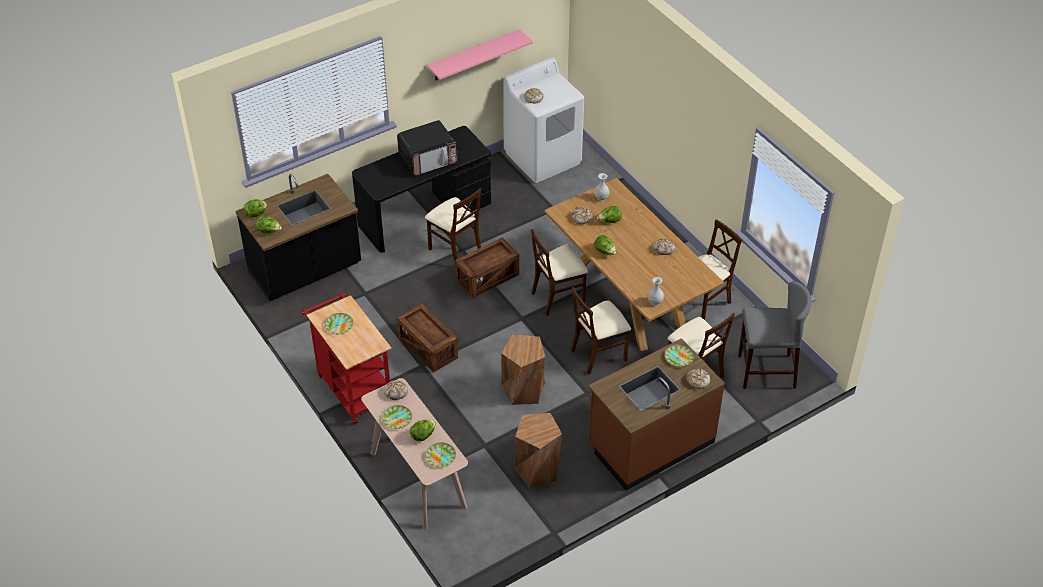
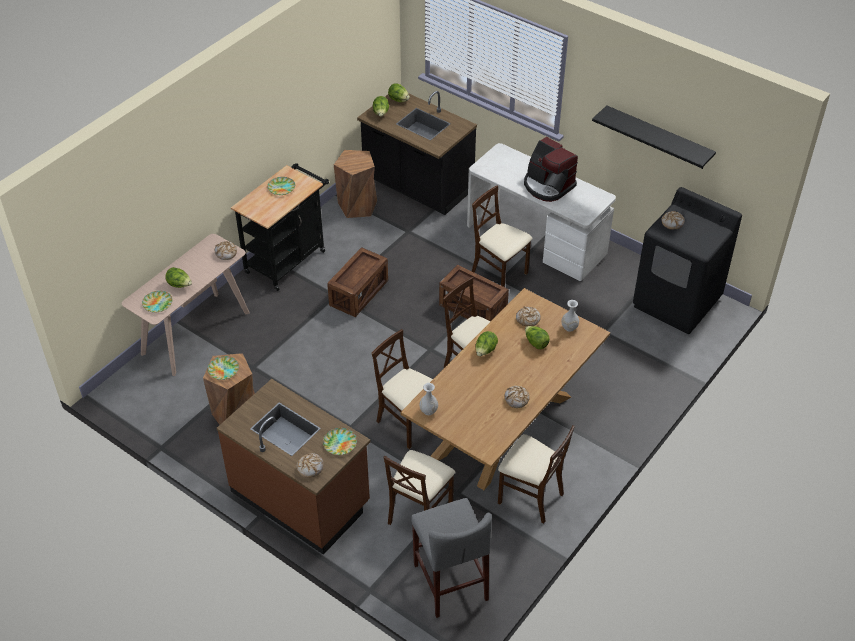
camera: 70 degrees right, 0 degrees up
red cart [302,292,392,425] -> black cart [231,163,329,291]
black desk [352,126,491,253] -> white desk [467,143,616,281]
plate [382,405,412,429] -> plate moved to [208,356,239,380]
microwave [397,120,458,176] -> coffee machine [524,137,578,202]
beige chair [425,188,481,261] -> beige chair turned 105 degrees clockwise [472,185,533,287]
pink shelf [427,29,533,80] -> black shelf [592,106,716,169]
brown stool [501,335,545,405] -> brown stool moved to [334,150,377,218]
white washing machine [504,57,584,183] -> black washing machine [633,187,742,334]

